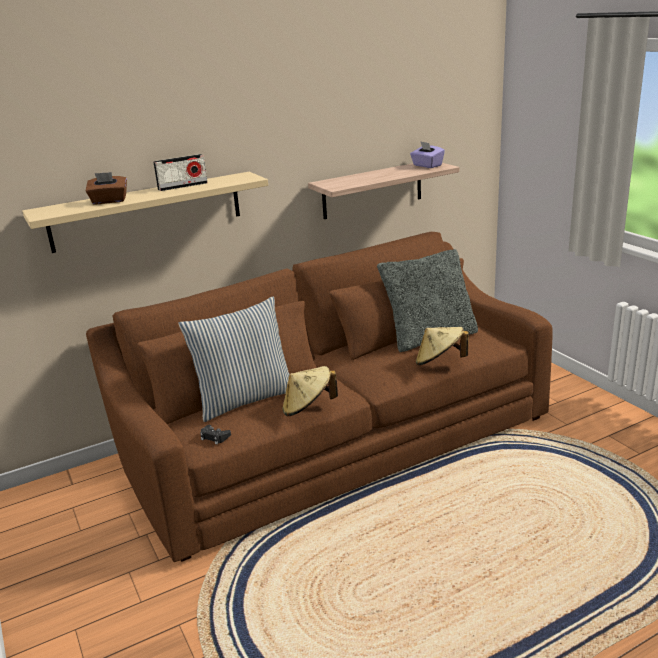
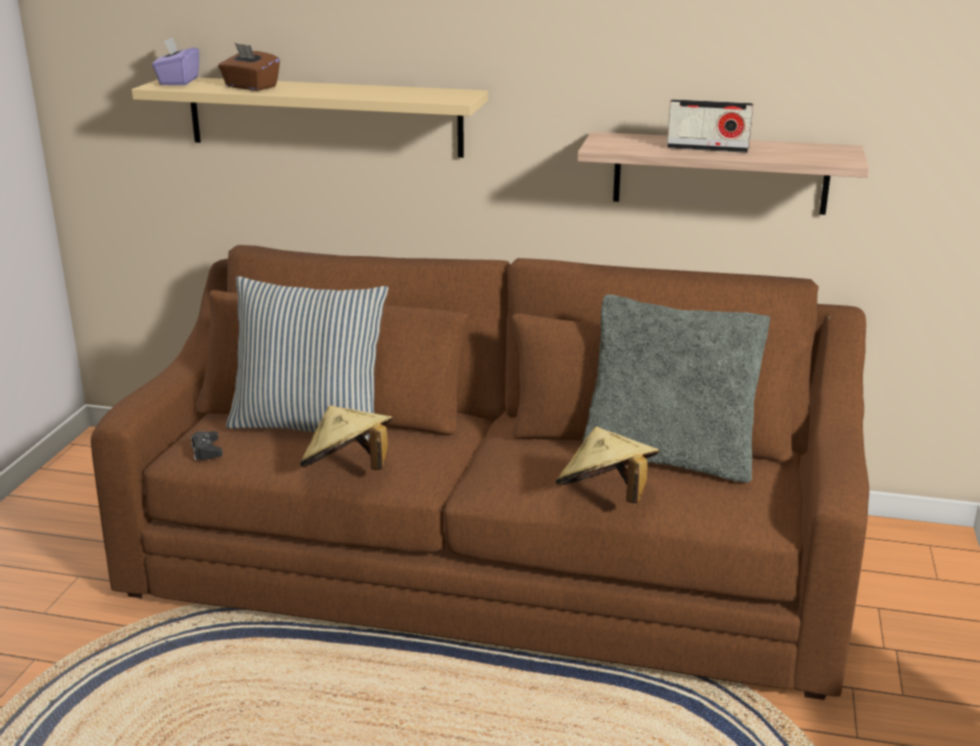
camera: 40 degrees right, 0 degrees up
radio [153,154,208,191] -> radio moved to [667,99,753,153]
purple tissue box [410,141,445,168] -> purple tissue box moved to [152,37,199,85]

